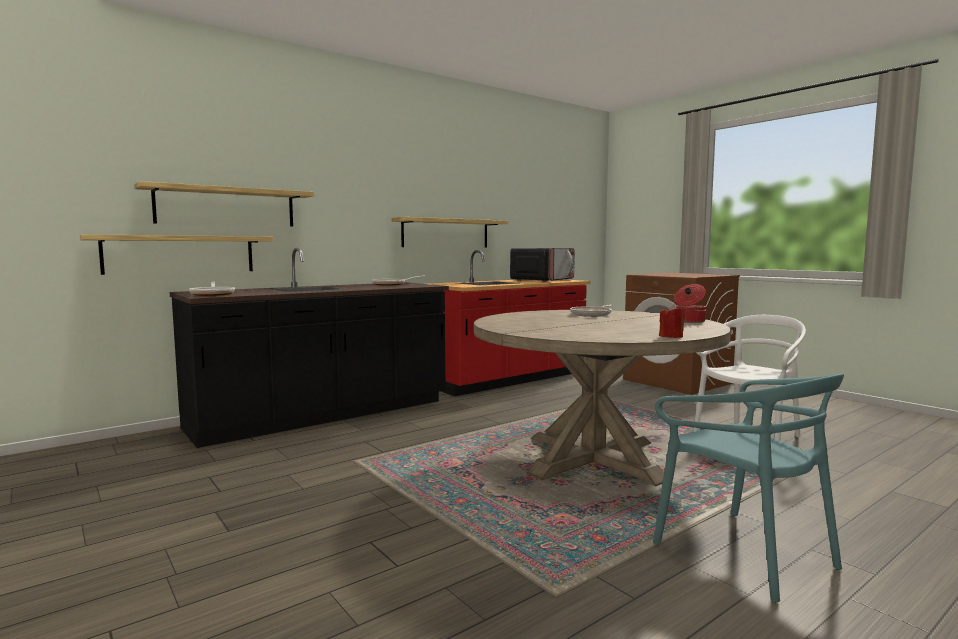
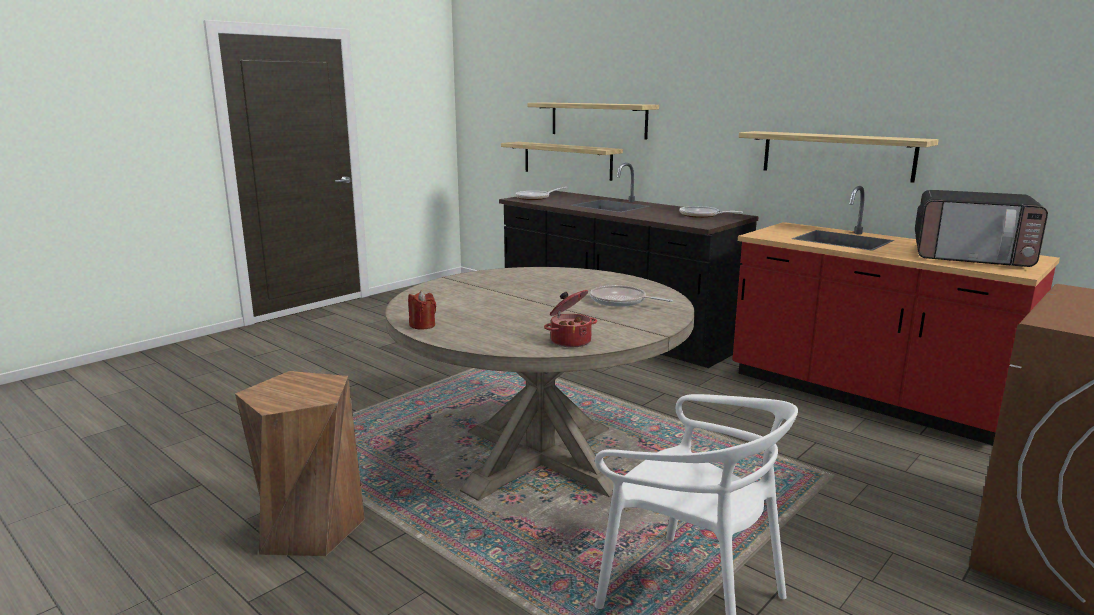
camera: 80 degrees right, 10 degrees up
turquoise chair [653,374,844,603] -> brown stool [235,371,365,556]

